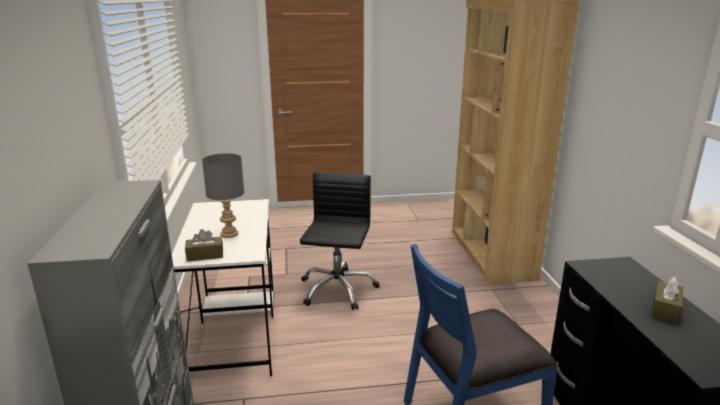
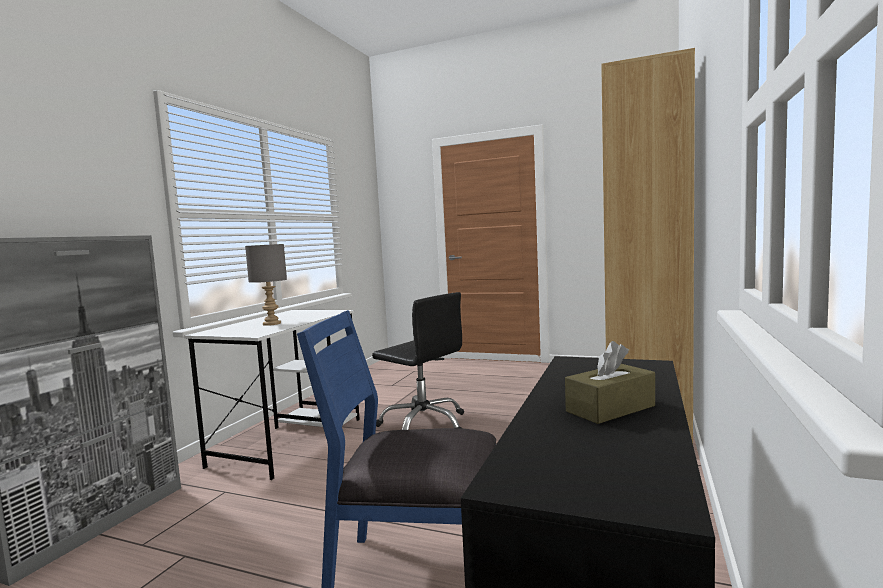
camera: 30 degrees right, 15 degrees down
brown tissue box [185,229,223,262] -> none
black office chair [300,172,379,310] -> black office chair turned 90 degrees clockwise [372,292,464,430]

